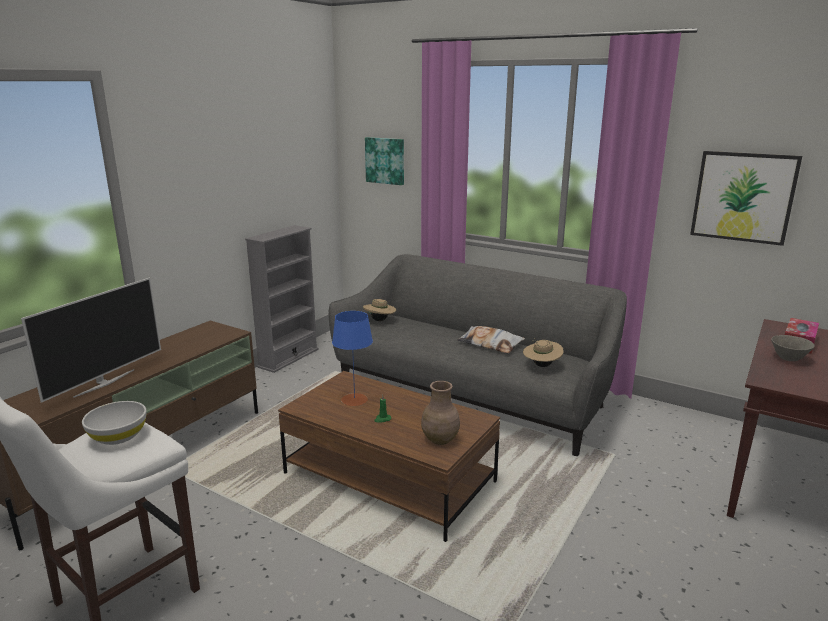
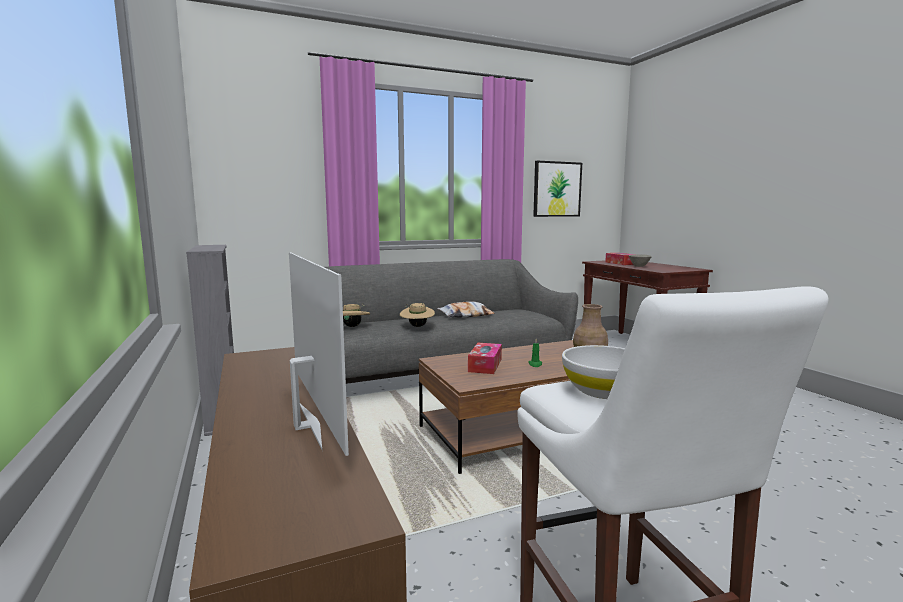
camera: 55 degrees left, 10 degrees down
blue table lamp [332,311,373,406] -> tissue box [468,343,502,374]
picture [365,137,404,185] -> none
beige hat [523,338,564,367] -> beige hat moved to [400,303,435,327]

